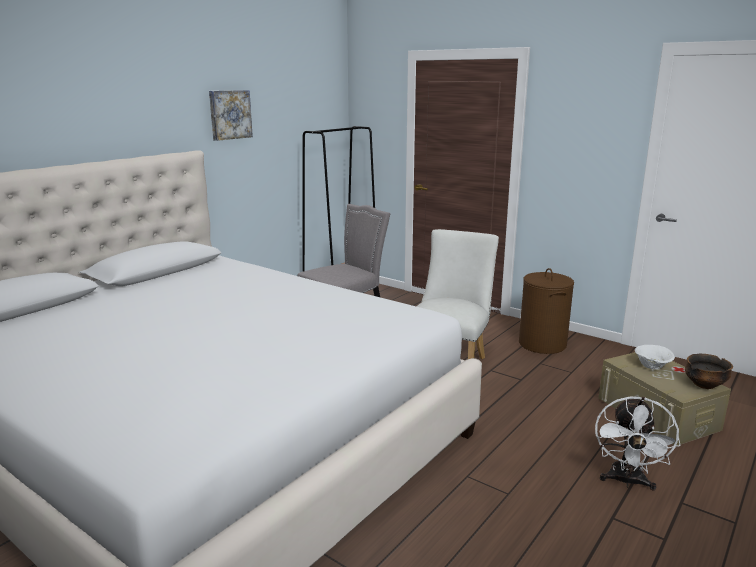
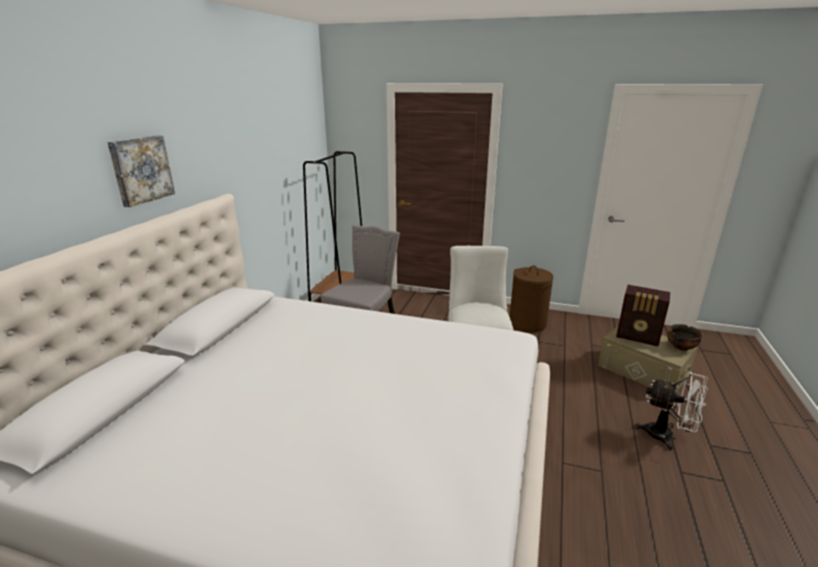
camera: 20 degrees left, 5 degrees up
picture [209,90,253,141] -> picture moved to [107,135,175,207]
white fan [595,397,681,491] -> white fan turned 60 degrees counterclockwise [635,371,708,450]
white bowl [635,345,675,369] -> radio [616,285,670,347]

